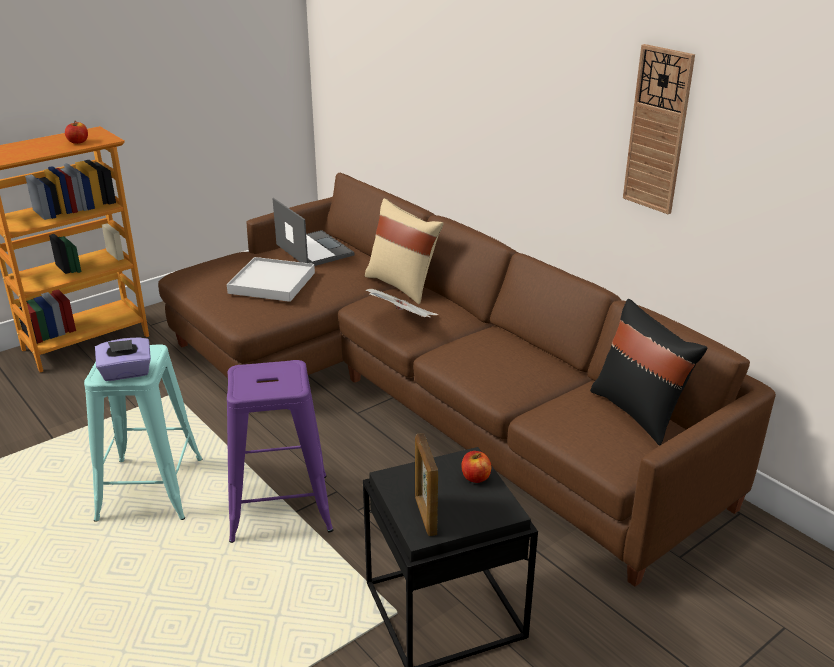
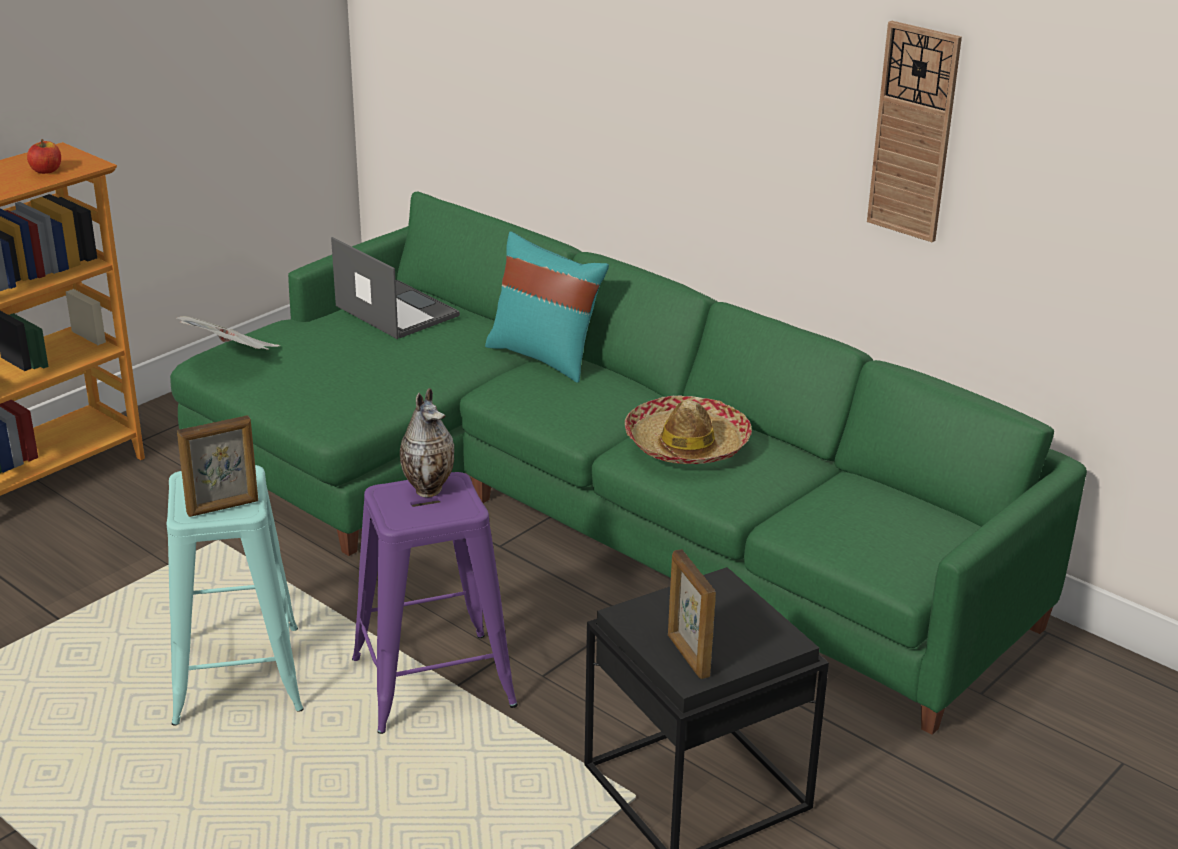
camera: 10 degrees left, 0 degrees up
purple tissue box [95,338,151,381] -> picture frame [177,415,258,517]
brown sofa [158,173,776,587] -> green sofa [170,191,1087,735]
white tray [227,257,315,302] -> none
beige pillow [365,198,443,304] -> turquoise pillow [485,232,609,383]
newspaper [366,289,438,318] -> newspaper moved to [176,316,280,350]
apple [461,451,491,483] -> none
black pillow [590,299,707,445] -> none
none -> vase [400,388,454,497]
none -> hat [625,395,752,464]

